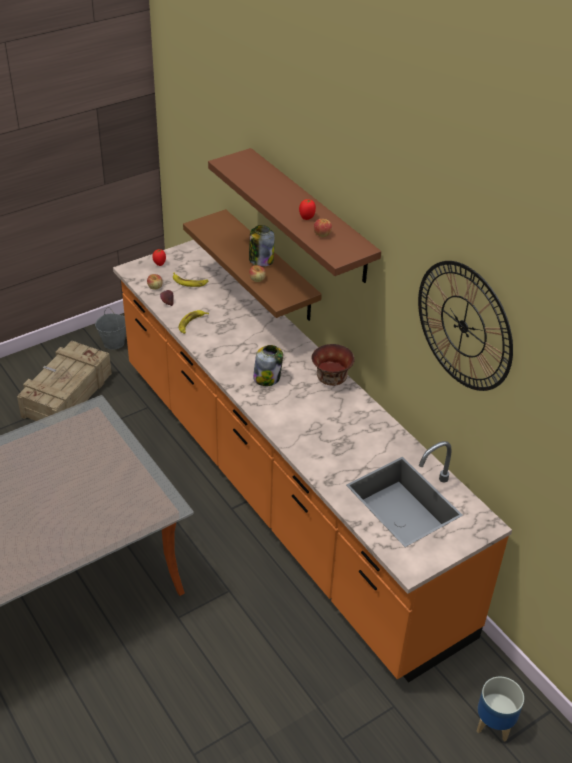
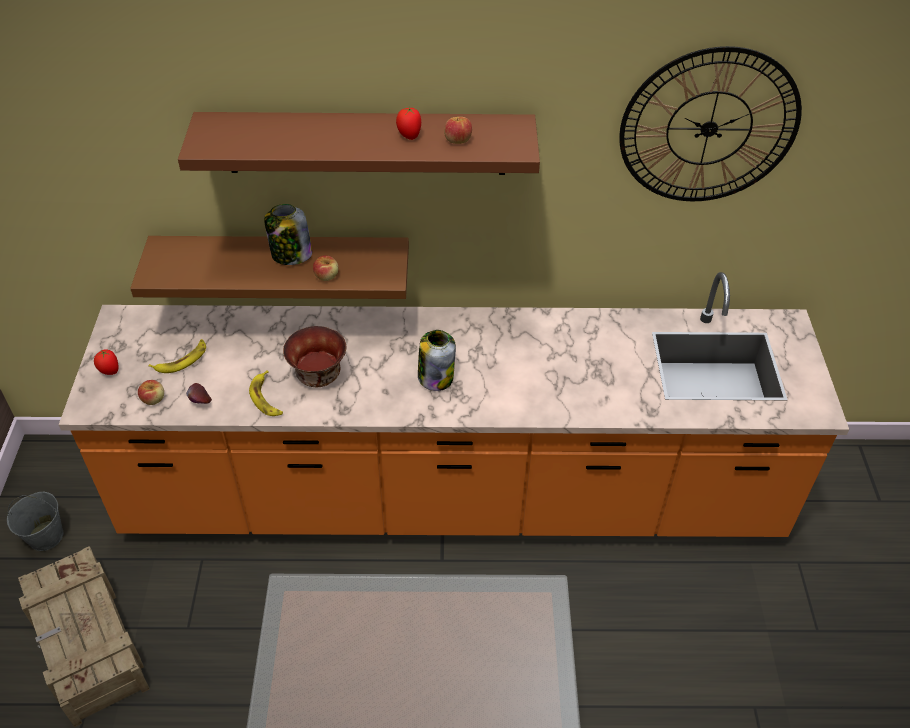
camera: 55 degrees left, 5 degrees up
bowl [311,344,355,386] -> bowl moved to [283,326,346,387]
planter [477,677,524,742] -> none

